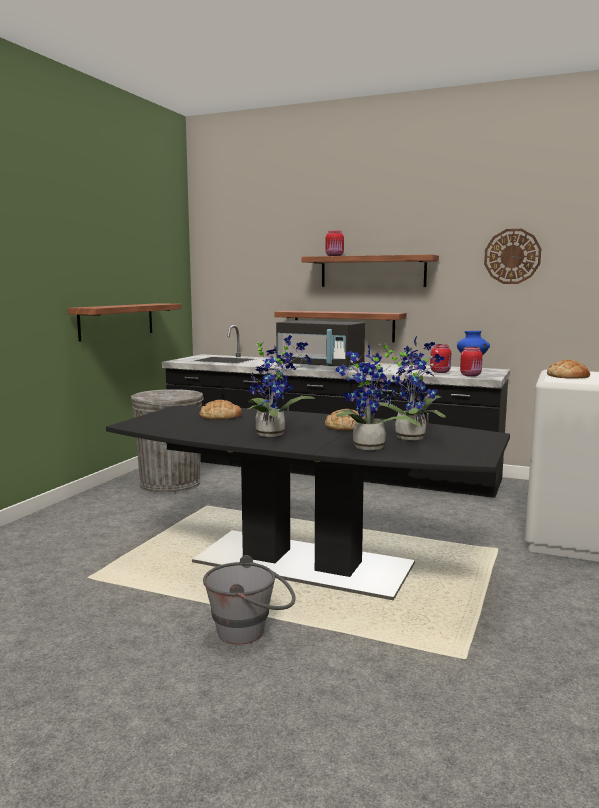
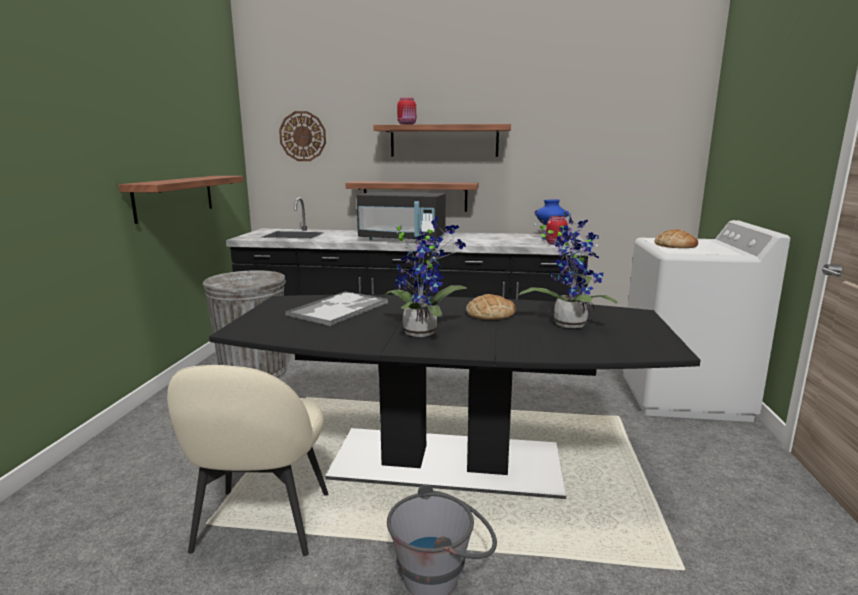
camera: 15 degrees left, 5 degrees up
bread [200,400,242,420] -> tray [285,291,388,326]
potted plant [336,344,421,450] -> none
red jar [430,344,451,373] -> none
wall clock [484,229,541,284] -> wall clock moved to [279,111,326,161]
none -> beige chair [167,365,328,556]

